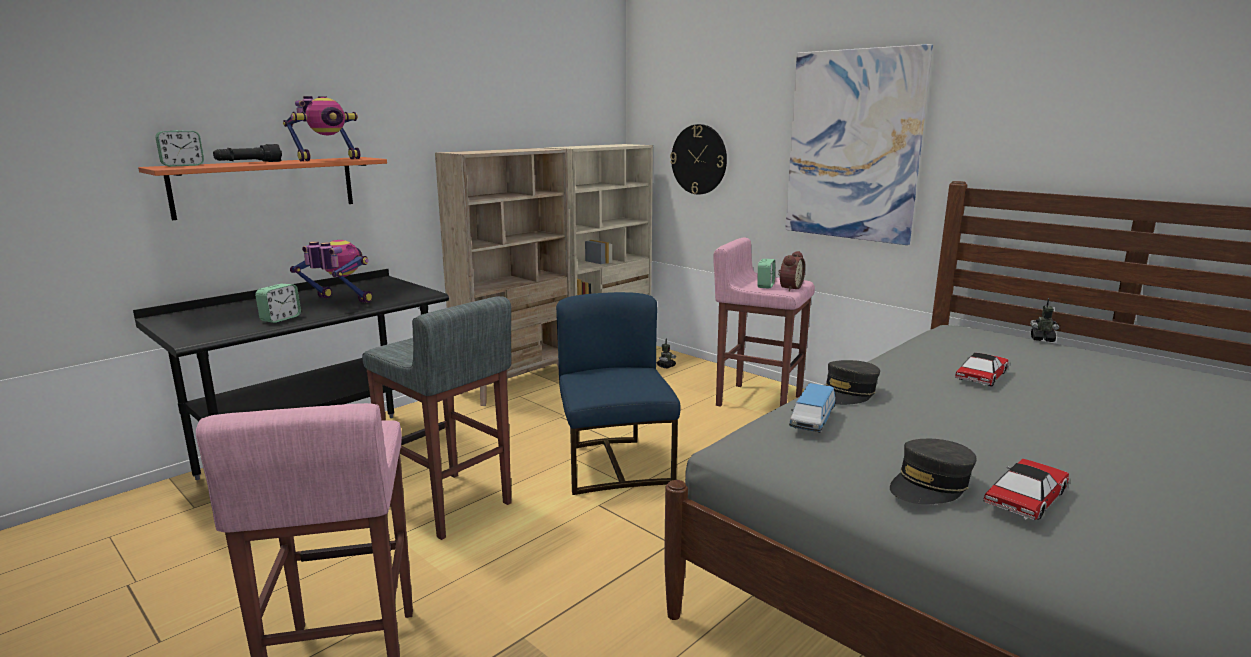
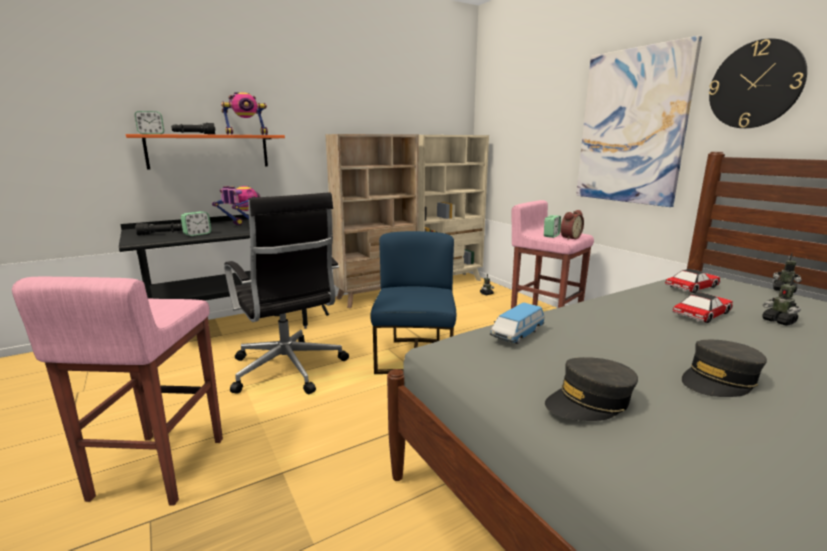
camera: 15 degrees right, 0 degrees up
grey stool [362,296,512,540] -> black office chair [224,192,349,394]
wall clock [670,124,727,195] -> wall clock moved to [709,38,807,128]
grey cap [826,360,880,405] -> grey cap moved to [682,340,767,397]
toy car [983,459,1069,520] -> toy car moved to [665,269,721,293]
none -> black flashlight [135,223,183,235]
none -> toy robot [762,276,801,326]

